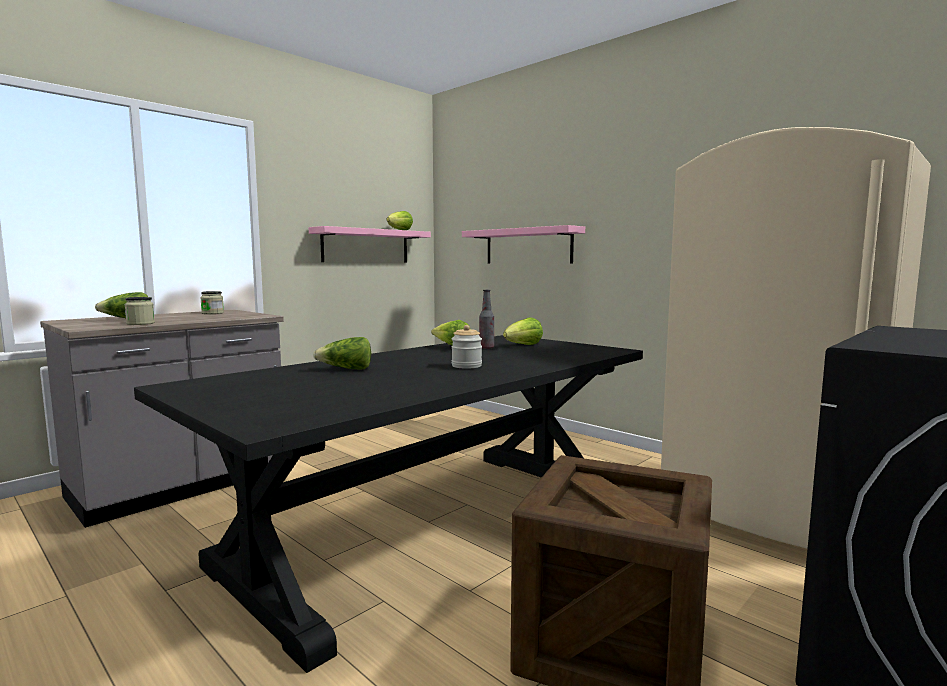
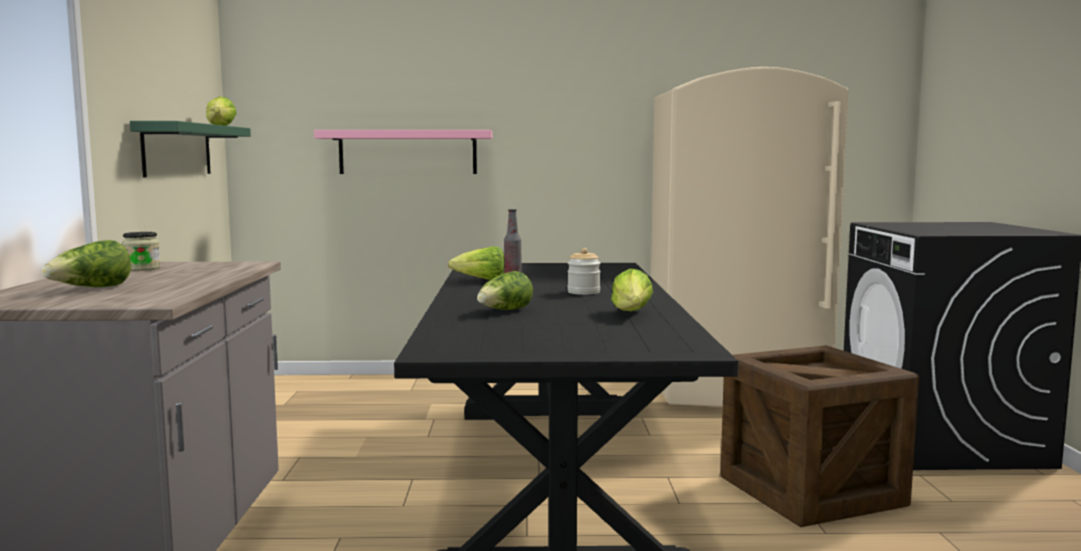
camera: 45 degrees left, 0 degrees up
jar [125,297,155,325] -> none
pink shelf [309,226,431,262] -> green shelf [130,121,251,177]
lettuce [503,317,543,345] -> lettuce moved to [611,268,653,311]

